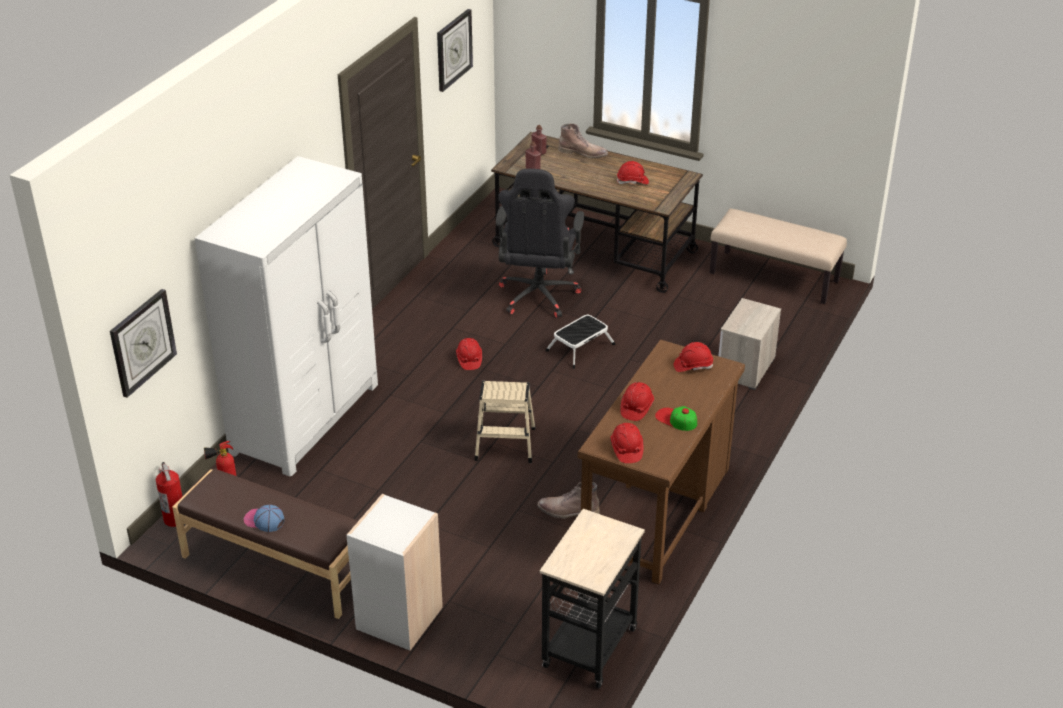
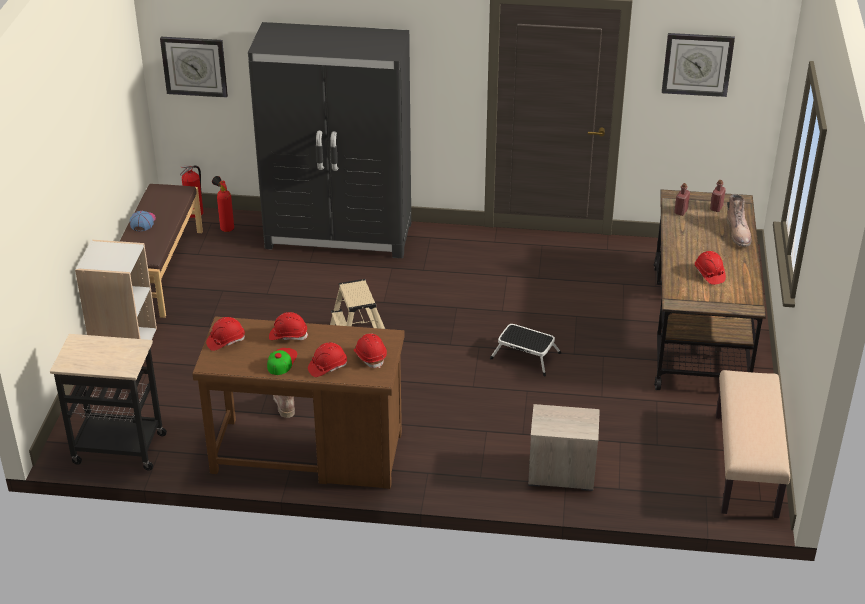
camera: 70 degrees right, 0 degrees up
white cabinet [194,156,378,477] -> black cabinet [248,22,411,258]
red hard hat [456,338,482,370] -> red hard hat moved to [308,342,347,377]
black office chair [496,169,584,318] -> none

